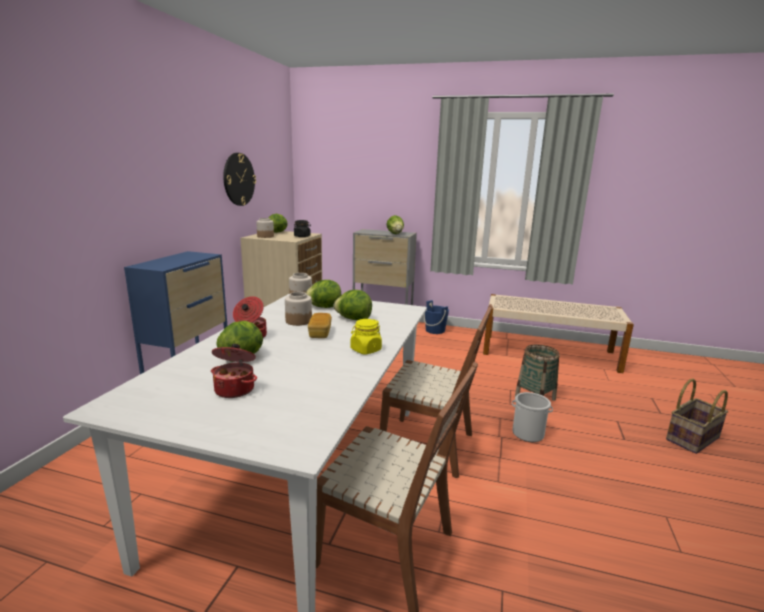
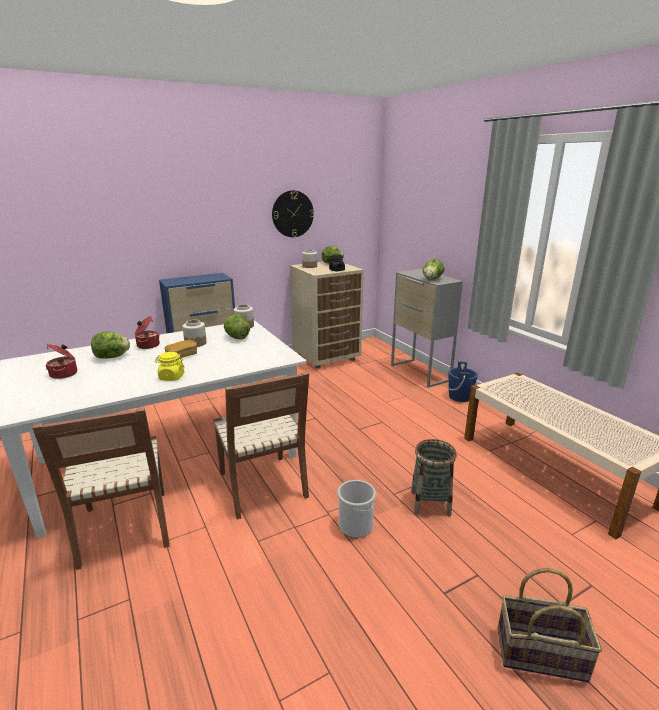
camera: 45 degrees right, 5 degrees up
lettuce [334,290,372,320] -> none

